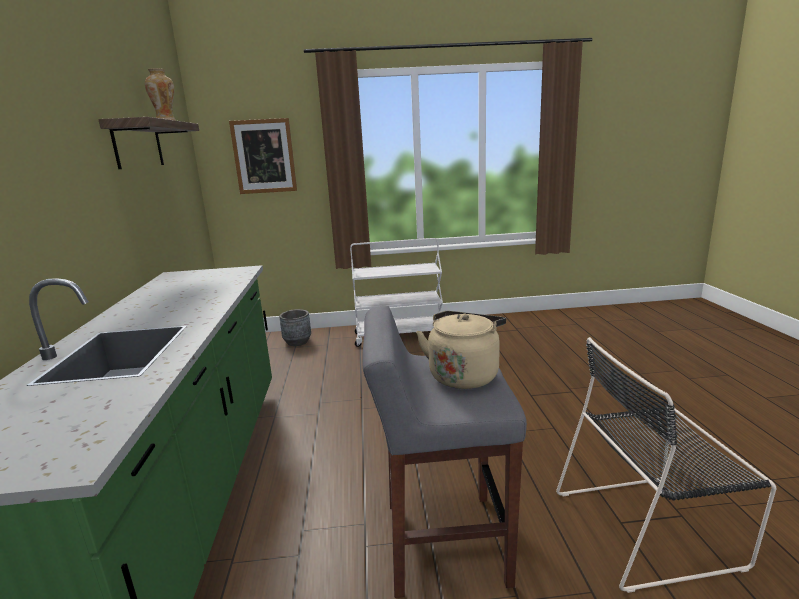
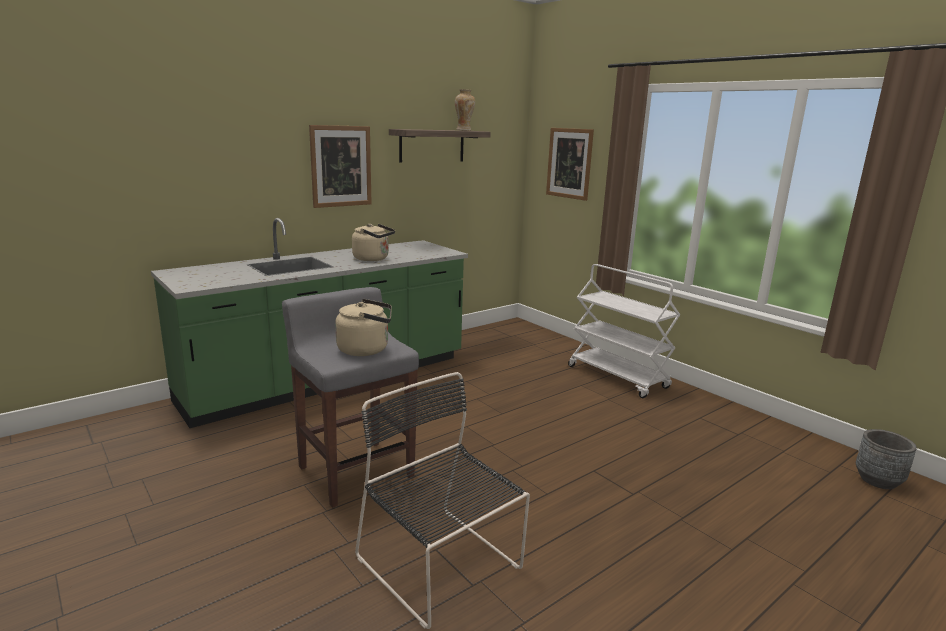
camera: 55 degrees right, 0 degrees up
grey planter [279,309,311,346] -> grey planter moved to [856,429,917,489]
none -> picture [309,125,372,208]
none -> beige kettle [352,224,395,261]

